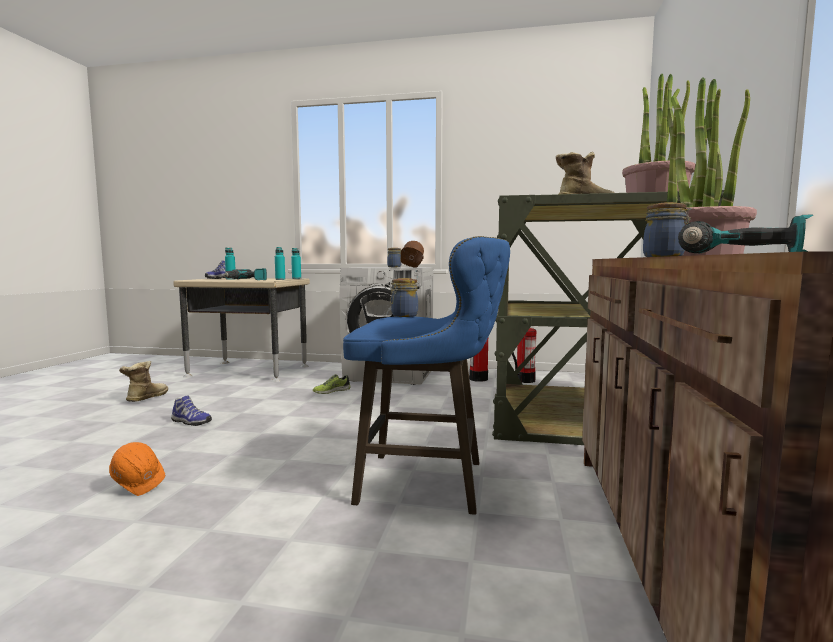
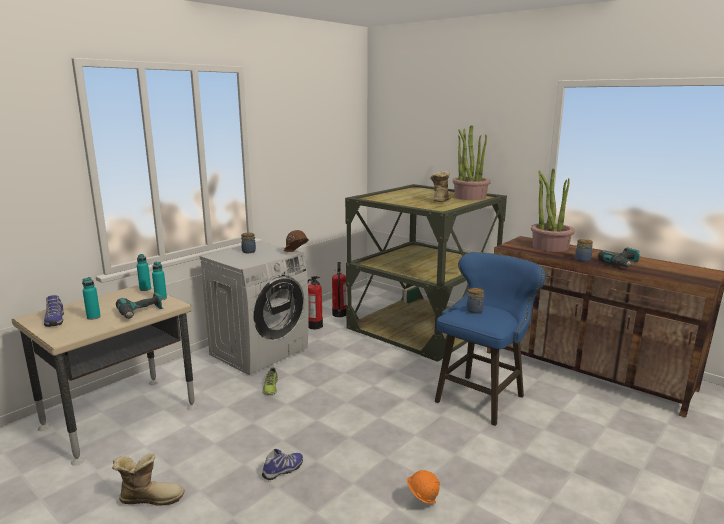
camera: 60 degrees left, 10 degrees up
boot [119,361,168,402] -> boot turned 135 degrees clockwise [112,453,184,506]

